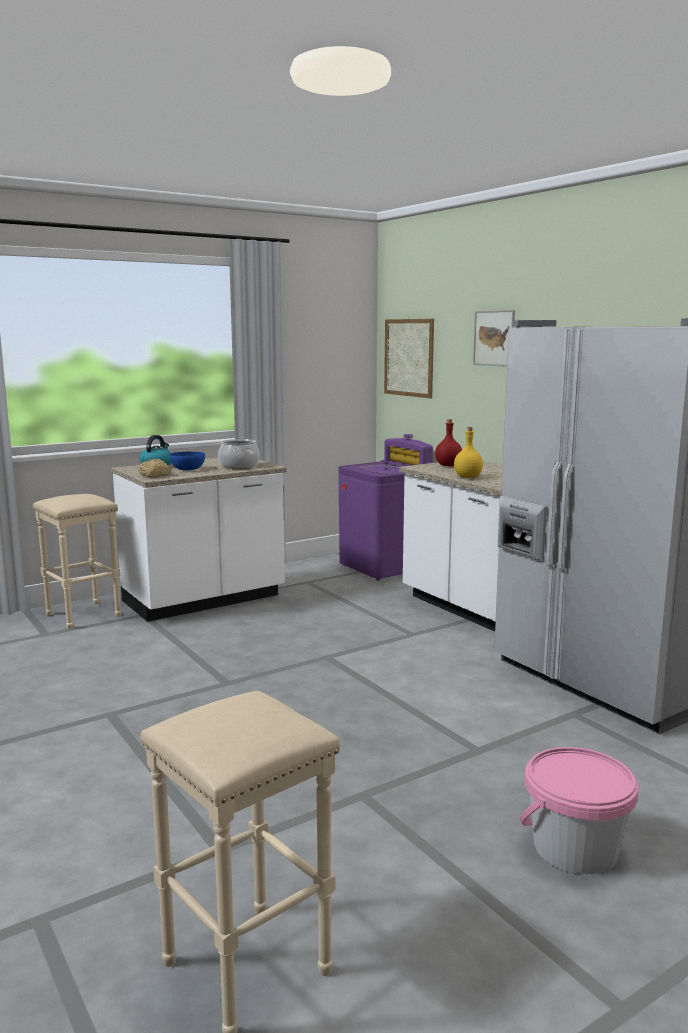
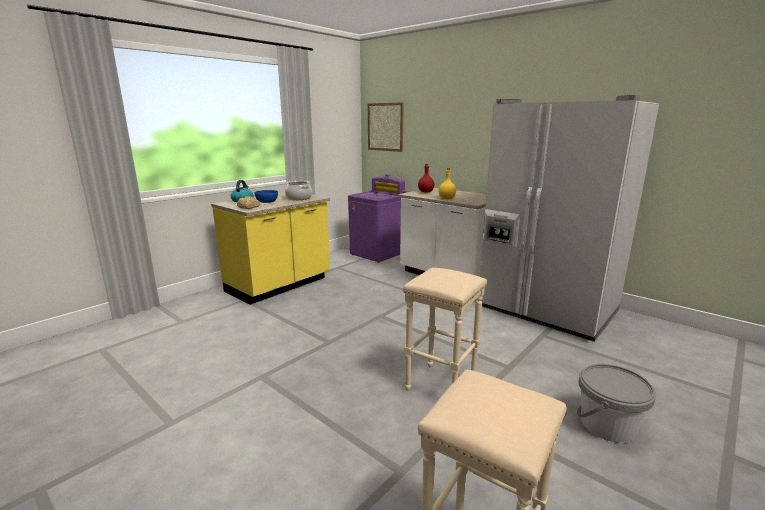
camera: 15 degrees left, 5 degrees up
beige stool [33,494,122,629] -> beige stool moved to [403,268,487,391]
white counter [111,458,287,622] -> yellow counter [211,192,330,305]
picture [473,310,515,367] -> none
pink bucket [520,747,638,874] -> grey bucket [577,364,656,443]

